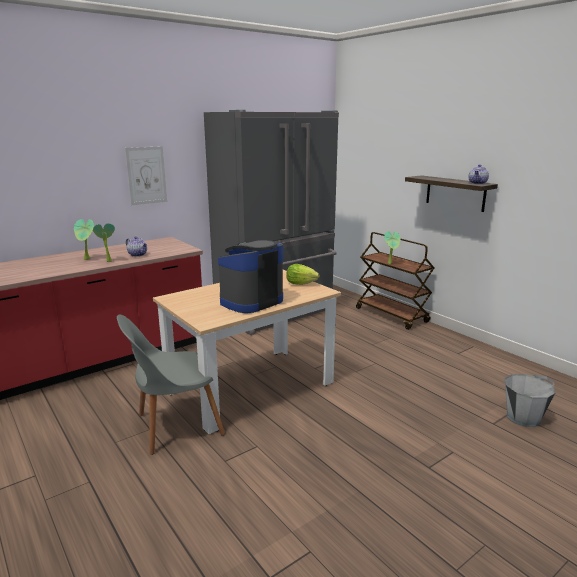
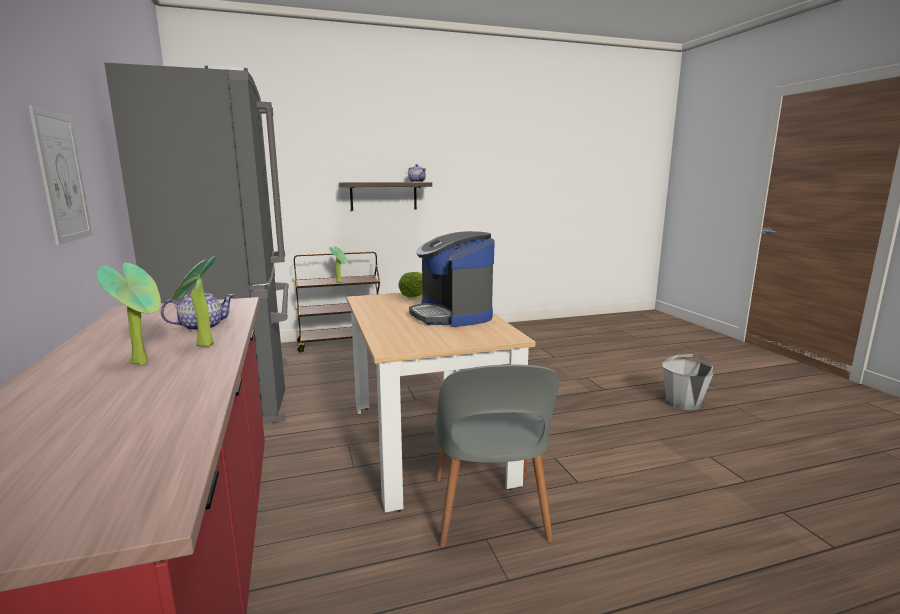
camera: 70 degrees left, 5 degrees down
grey bucket [505,374,556,427] -> grey bucket moved to [662,354,714,410]

